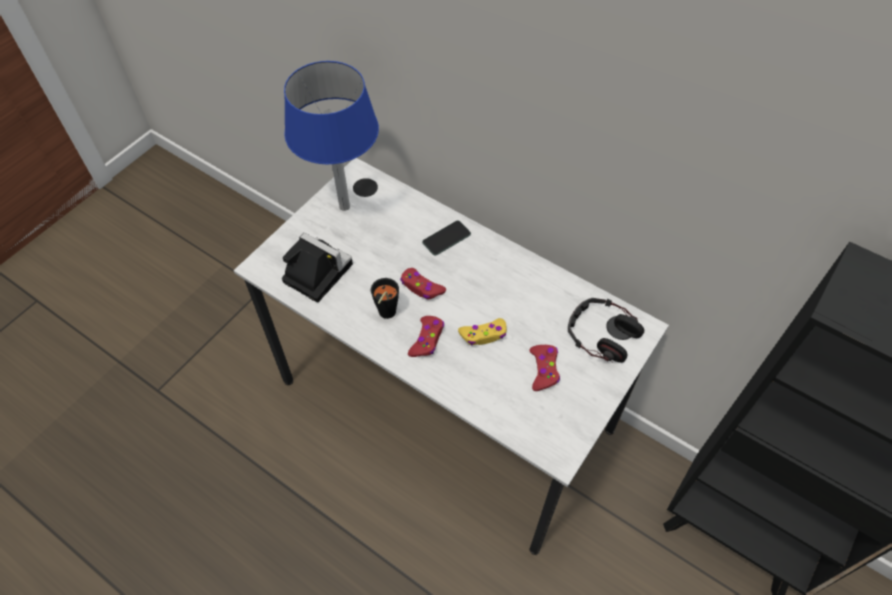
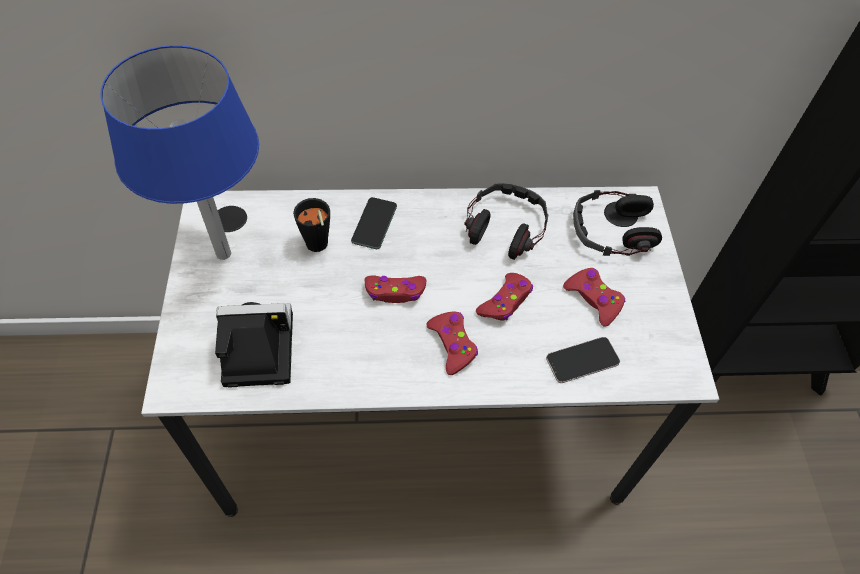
camera: 40 degrees left, 0 degrees up
black cup [371,278,399,319] -> black cup moved to [293,198,330,252]
yellow game controller [458,318,507,346] -> red game controller [476,273,533,321]
none -> headphones [464,183,549,260]
none -> phone [546,337,620,383]

